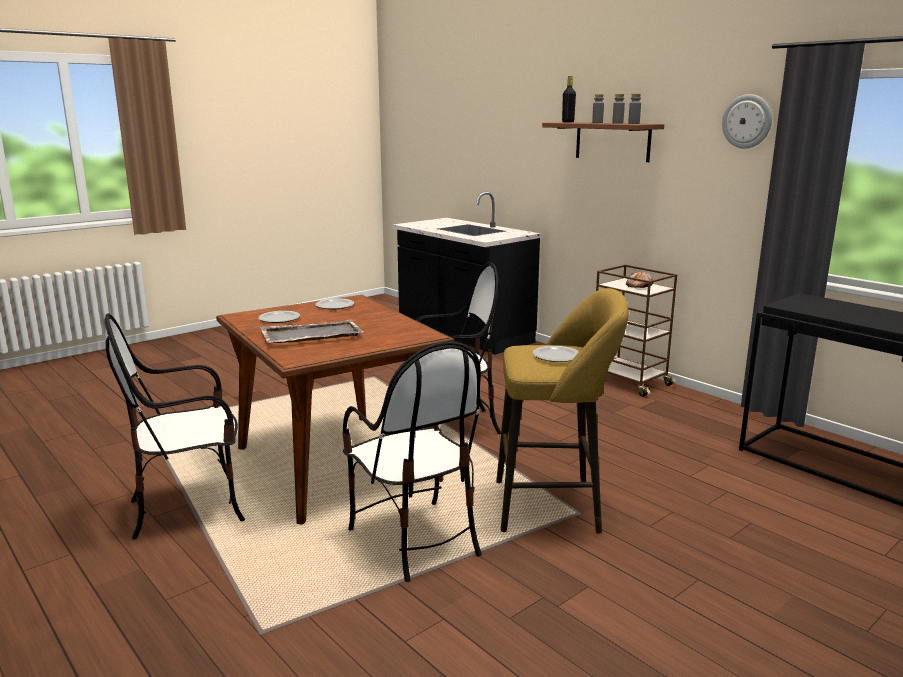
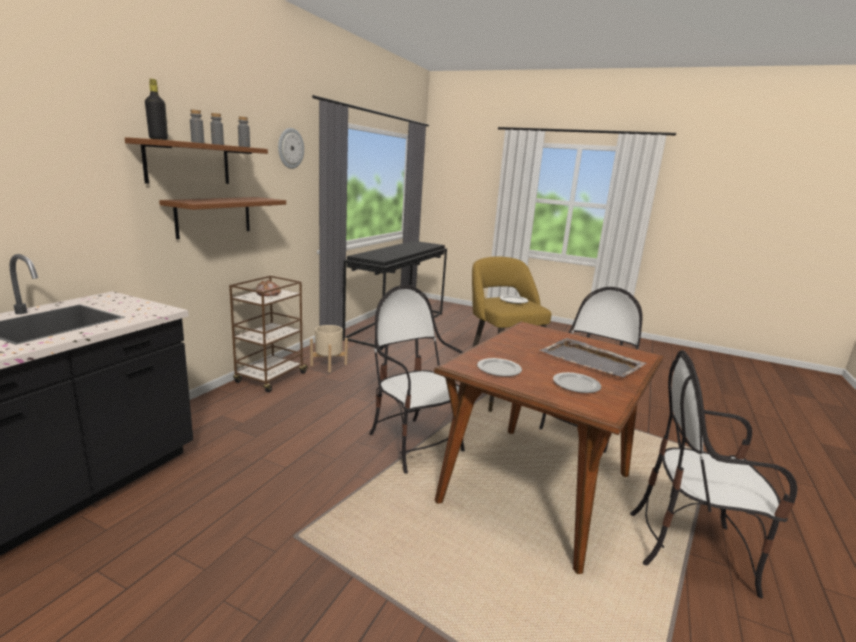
camera: 115 degrees left, 0 degrees up
chair [105,313,245,539] -> chair turned 150 degrees clockwise [630,350,798,598]
none -> brown shelf [159,197,286,239]
none -> beige planter [310,325,348,372]

